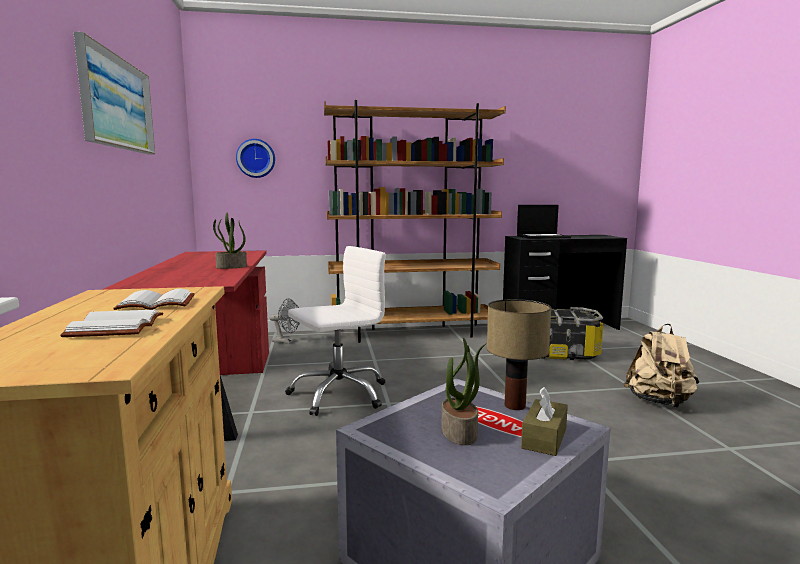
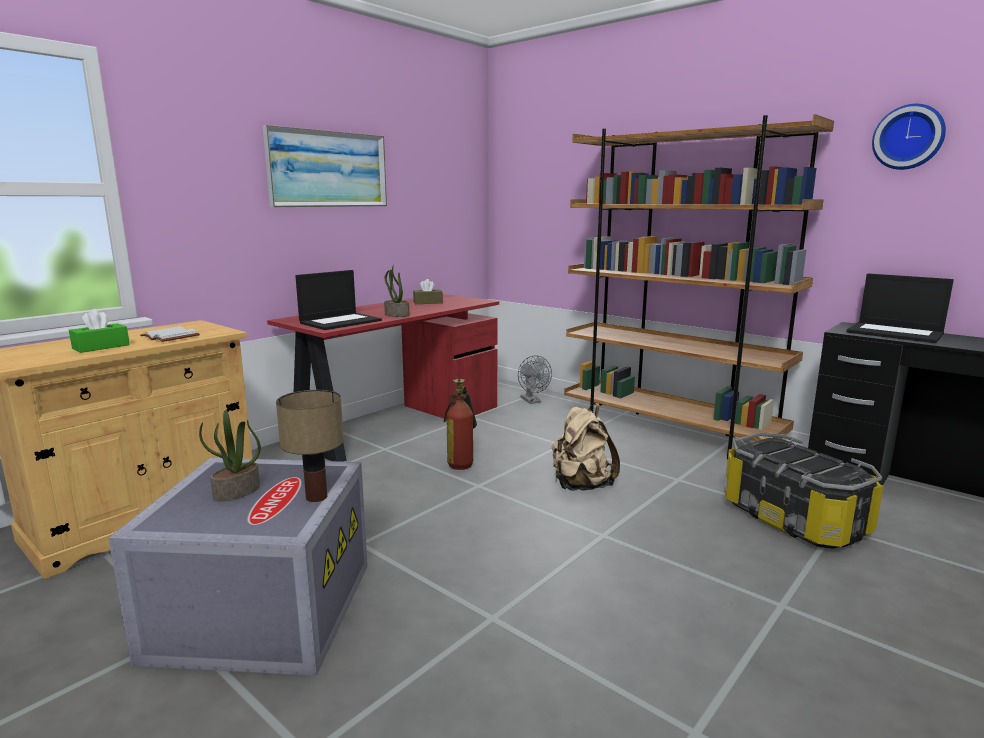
camera: 50 degrees right, 5 degrees up
white book [60,309,163,337] -> green tissue box [69,309,130,353]
wall clock [236,139,275,178] -> wall clock moved to [872,104,946,170]
white office chair [285,246,386,416] -> fire extinguisher [444,379,477,470]
brown tissue box [521,387,568,456] -> brown tissue box moved to [413,279,443,304]
beige backpack [623,323,699,408] -> beige backpack moved to [552,403,620,491]
none -> laptop [295,270,382,330]

